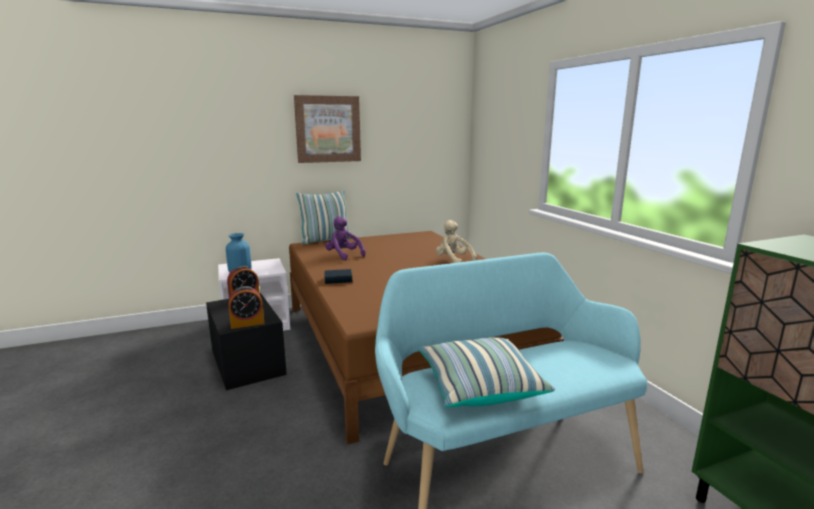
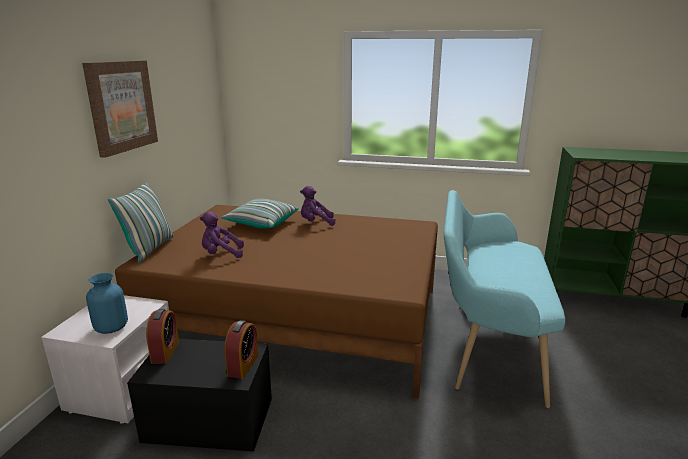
camera: 55 degrees left, 5 degrees up
book [324,269,352,284] -> none
pillow [418,338,555,407] -> pillow moved to [221,199,298,229]
beige plush toy [436,220,477,263] -> purple plush toy [300,186,335,226]

